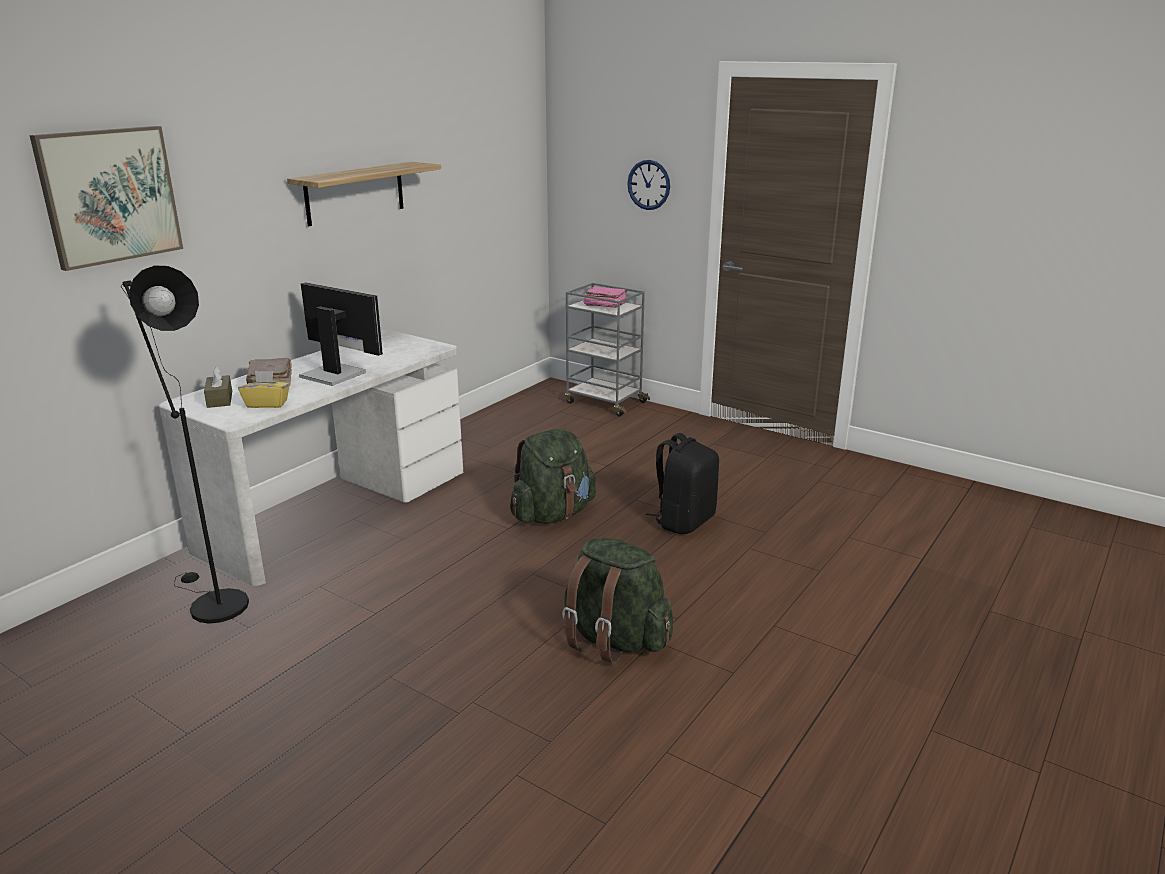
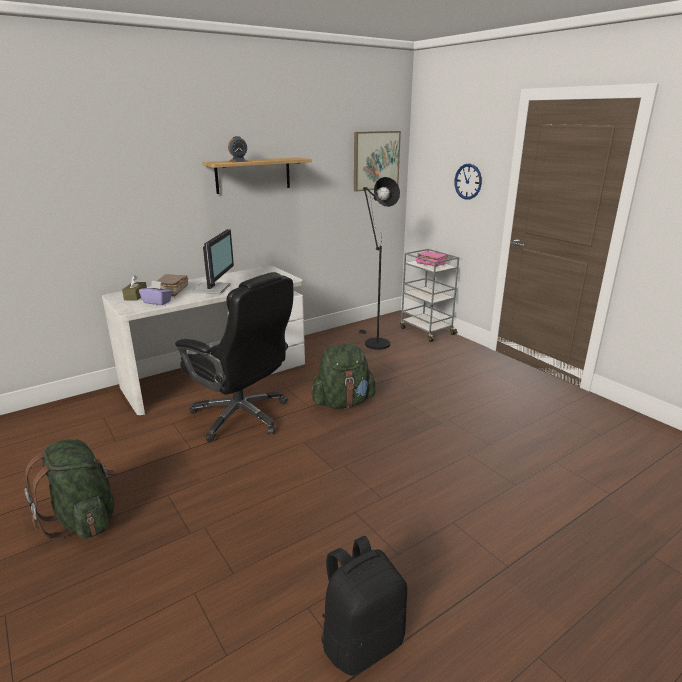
camera: 20 degrees right, 0 degrees up
picture [30,126,183,271] -> picture moved to [354,131,401,192]
black floor lamp [121,265,249,624] -> black floor lamp moved to [357,177,400,350]
yellow tissue box [238,371,290,408] -> purple tissue box [139,281,172,305]
monitor [299,282,383,386] -> monitor turned 45 degrees clockwise [192,229,234,294]
green backpack [562,538,673,664] -> green backpack moved to [24,439,116,539]
black backpack [646,433,719,534] -> black backpack moved to [321,536,407,676]
none -> black office chair [175,272,293,442]
none -> alarm clock [228,136,249,162]

